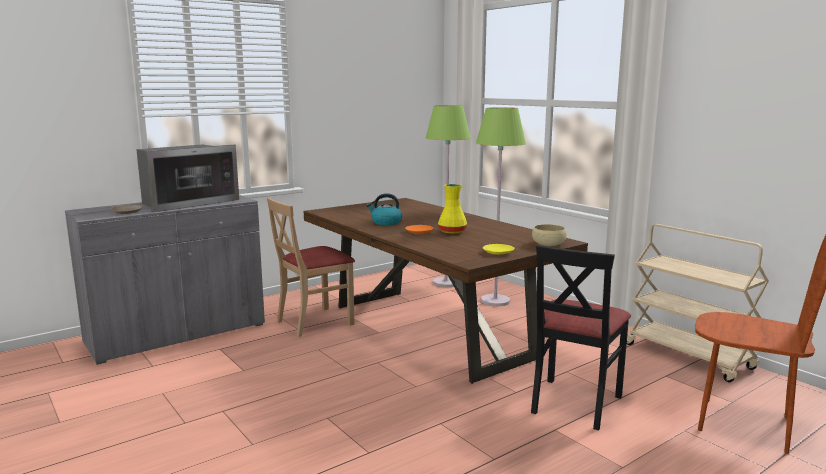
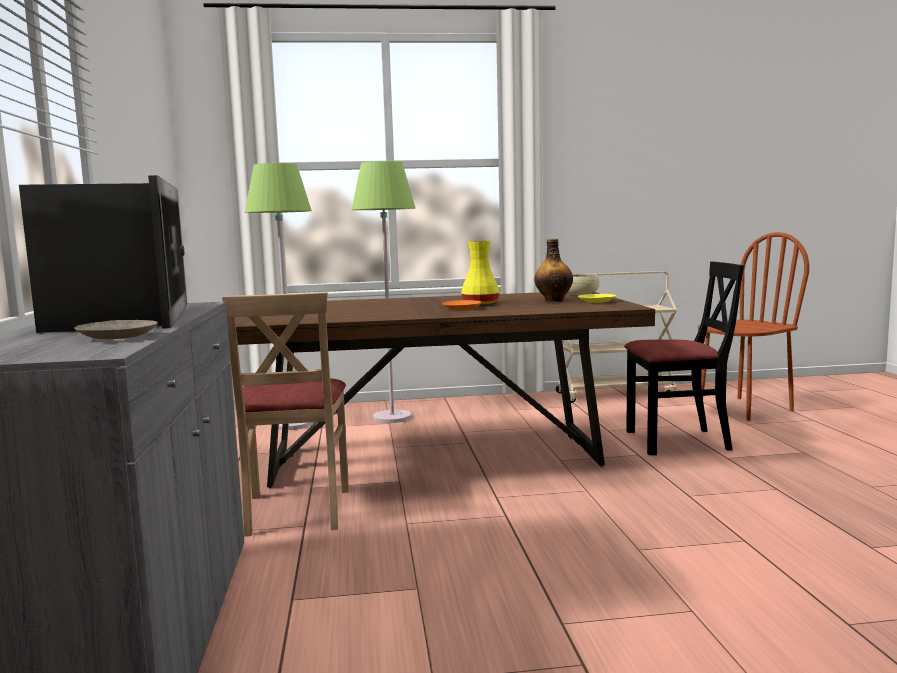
camera: 60 degrees left, 5 degrees down
kettle [367,193,402,225] -> none
black chair [531,245,631,430] -> black chair turned 60 degrees counterclockwise [624,261,744,455]
none -> bottle [534,239,573,302]

